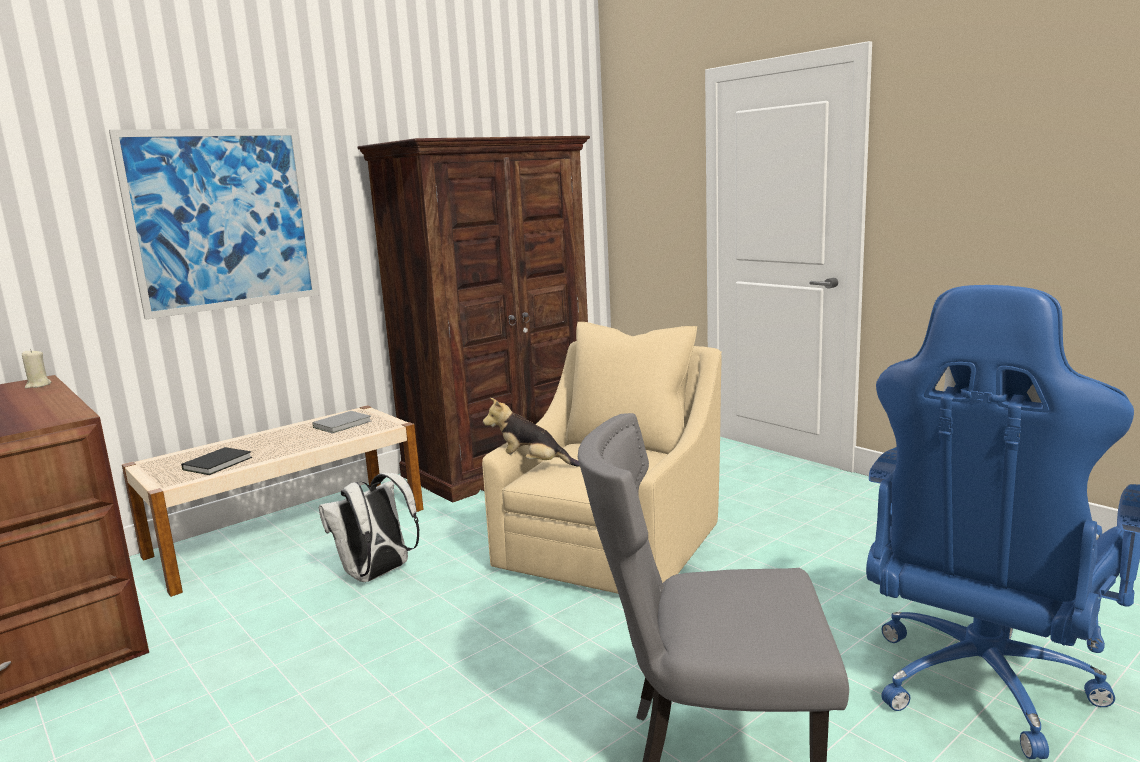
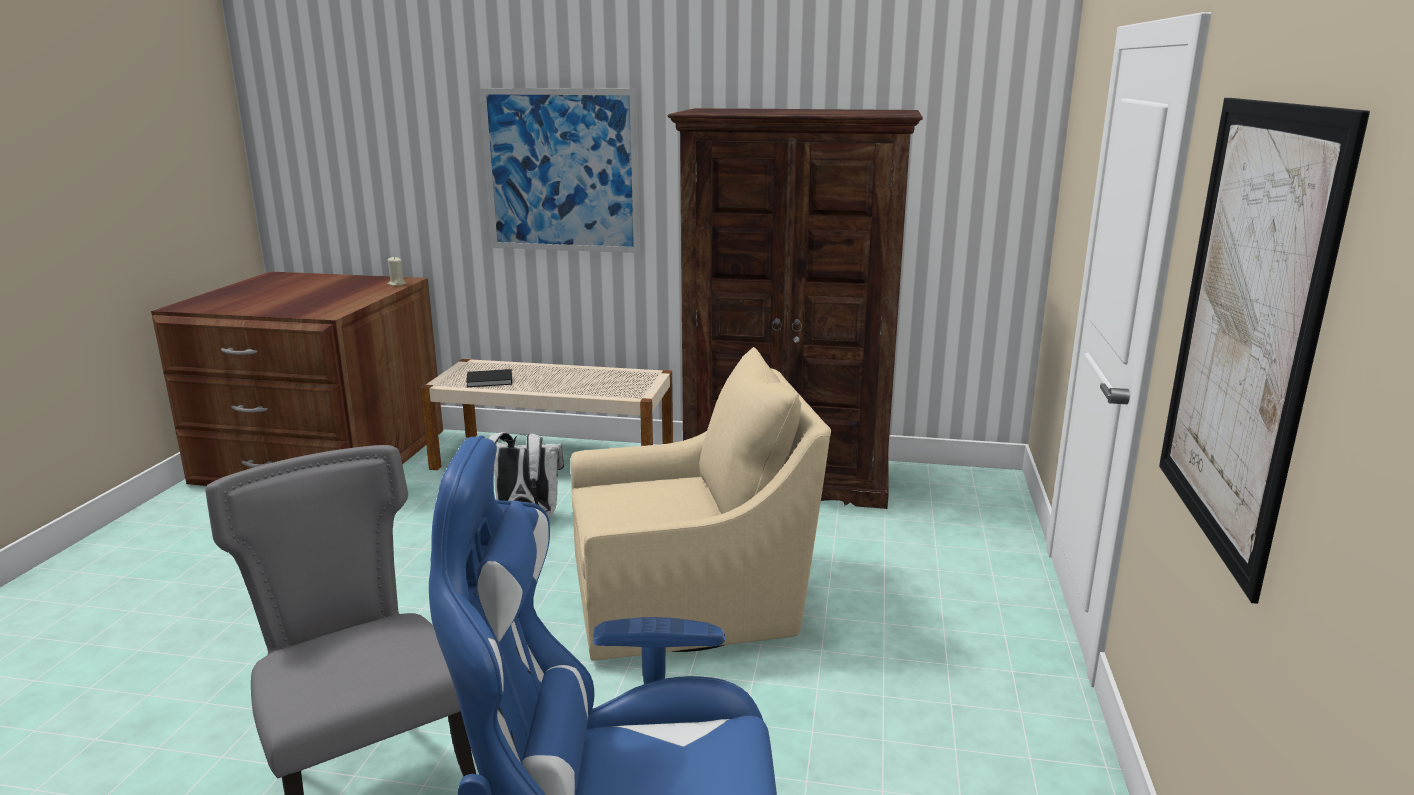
camera: 50 degrees right, 5 degrees up
grey book [312,411,371,434] -> none
plush toy [483,398,580,467] -> none
none -> picture [1159,98,1370,604]

